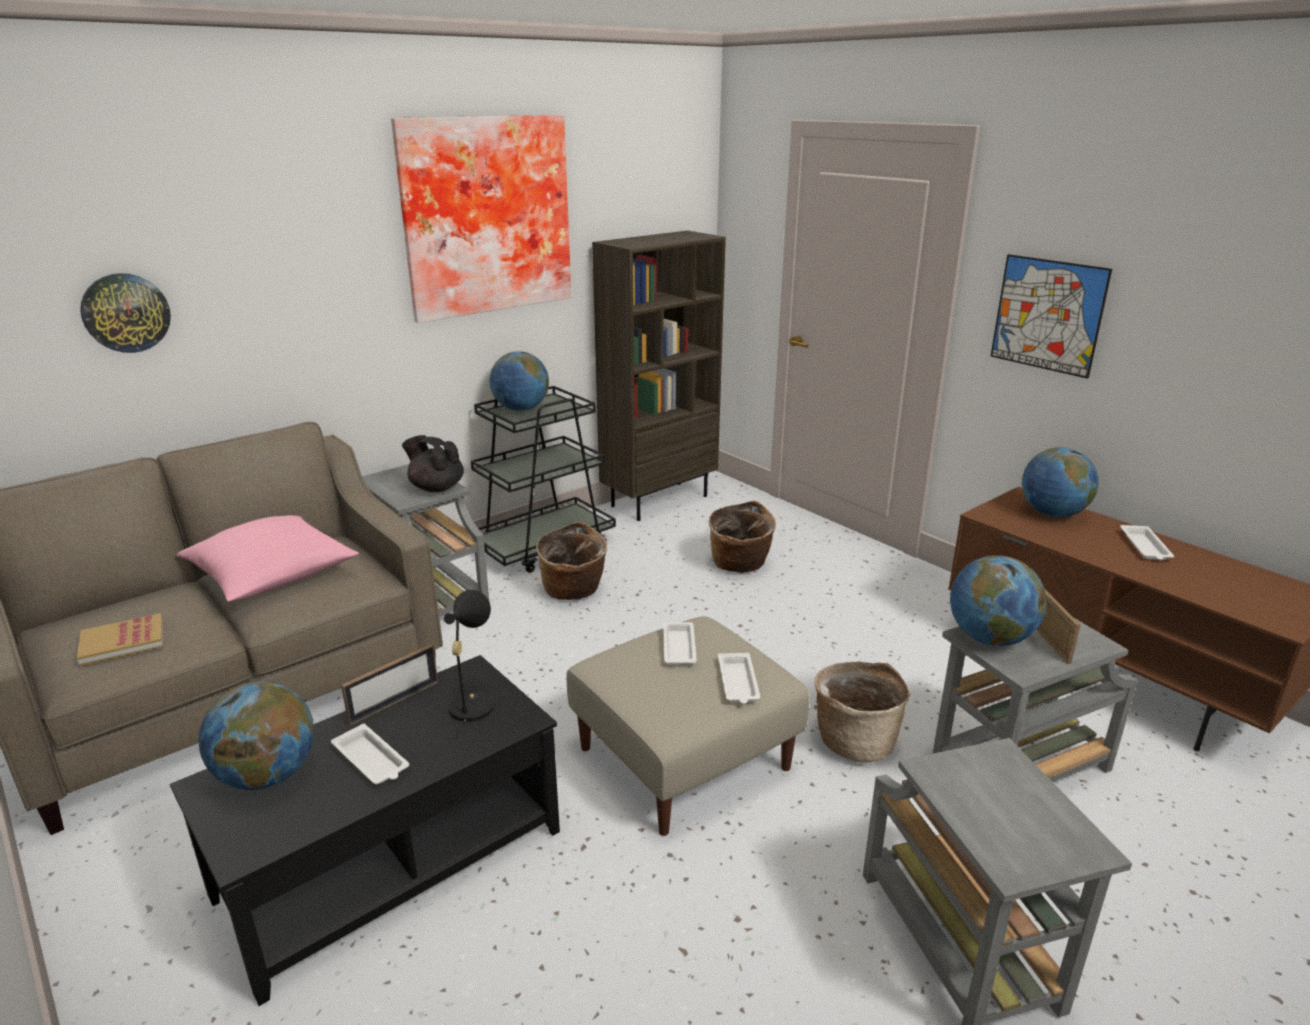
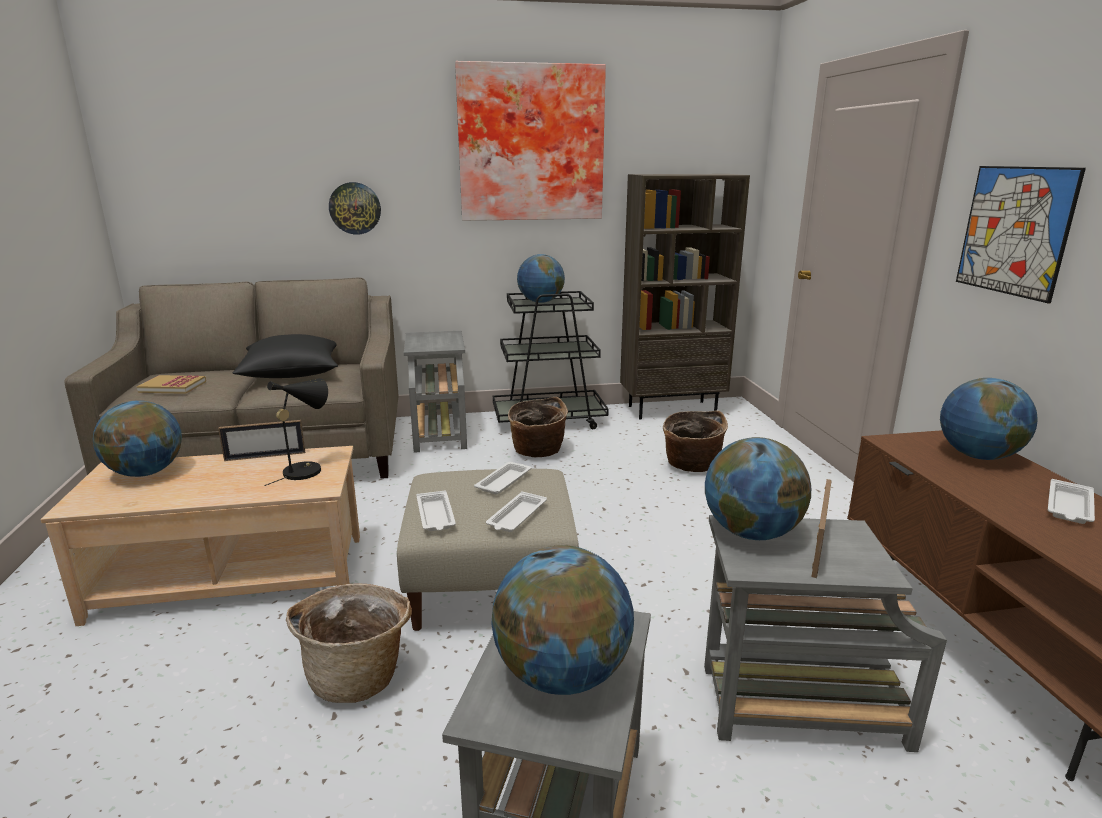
camera: 30 degrees right, 5 degrees down
wall clock [80,273,171,353] -> wall clock moved to [329,182,381,235]
black coffee table [170,655,560,1006] -> beige coffee table [40,446,360,626]
pink pillow [177,515,359,602] -> black pillow [233,334,338,378]
white tray [331,723,409,784] -> white tray moved to [416,490,456,531]
black teapot [402,435,464,492] -> none
basket [814,661,910,762] -> basket moved to [286,584,412,703]
none -> globe [491,545,634,695]

